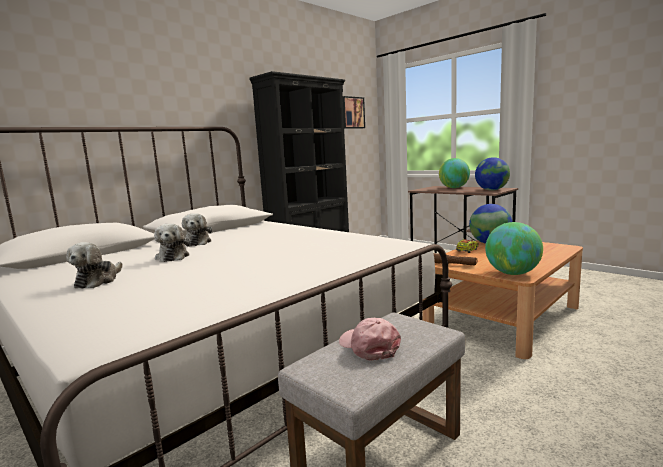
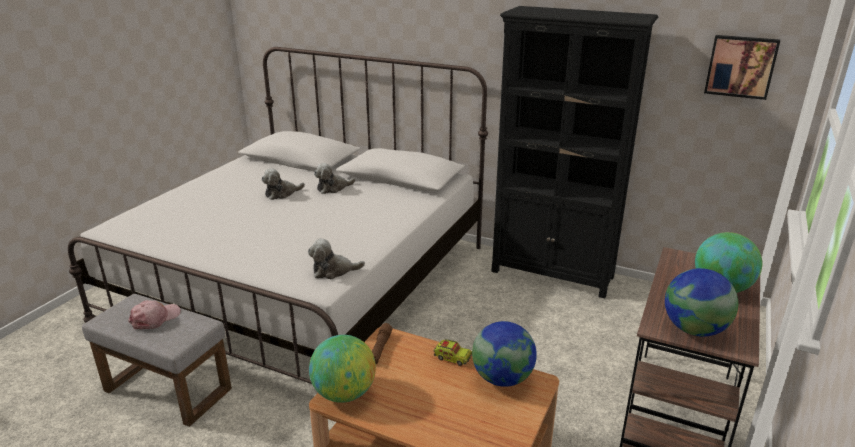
camera: 70 degrees right, 15 degrees up
plush toy [66,242,123,289] -> plush toy moved to [308,238,365,279]

